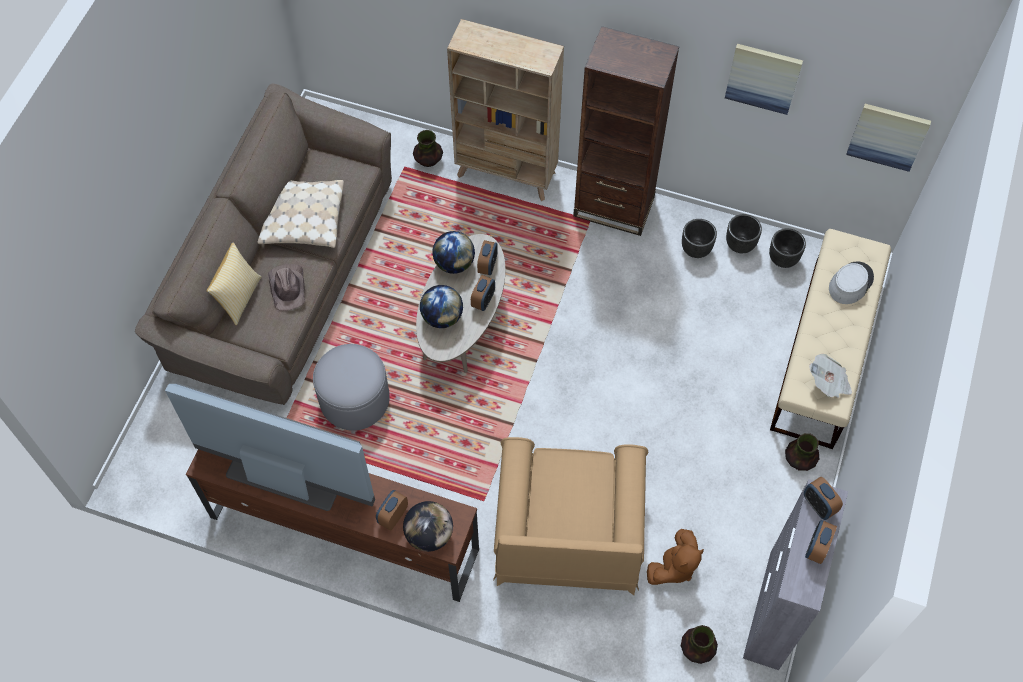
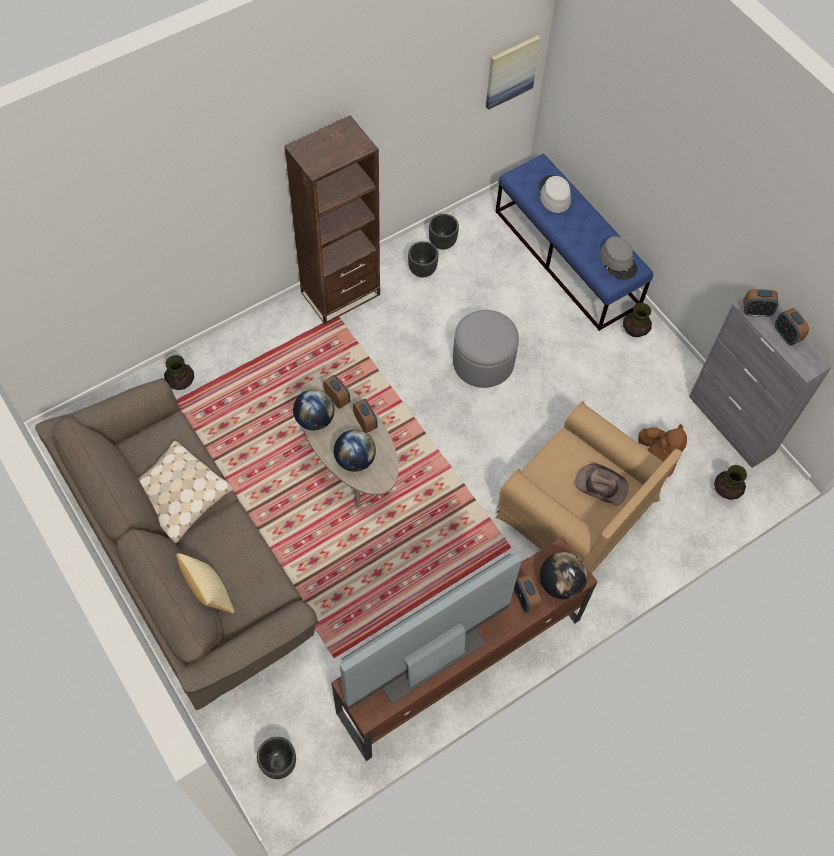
camera: 55 degrees left, 0 degrees up
brown hat [268,264,305,311] -> brown hat moved to [576,463,629,506]
grey ottoman [313,344,390,431] -> grey ottoman moved to [453,310,519,388]
beige bookcase [447,19,564,201] -> none
picture [725,44,803,115] -> none
black planter [769,228,806,268] -> black planter moved to [257,737,296,779]
beige bench [770,229,891,449] -> blue bench [495,154,653,331]
newspaper [809,354,852,398] -> grey hat [600,236,637,279]

